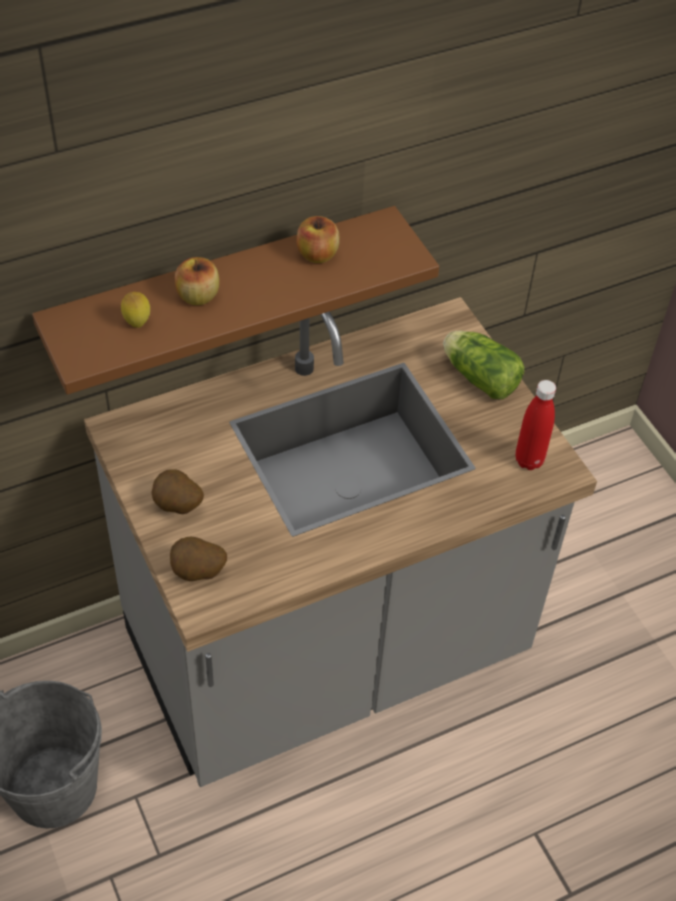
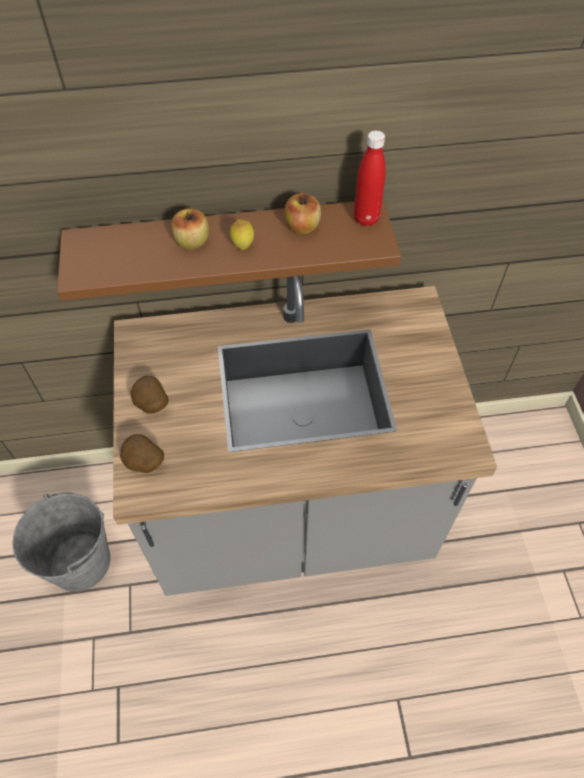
camera: 20 degrees right, 5 degrees up
lemon [121,292,150,328] -> lemon moved to [230,219,254,250]
lettuce [443,330,525,399] -> none
red bottle [515,380,556,470] -> red bottle moved to [354,130,386,226]

